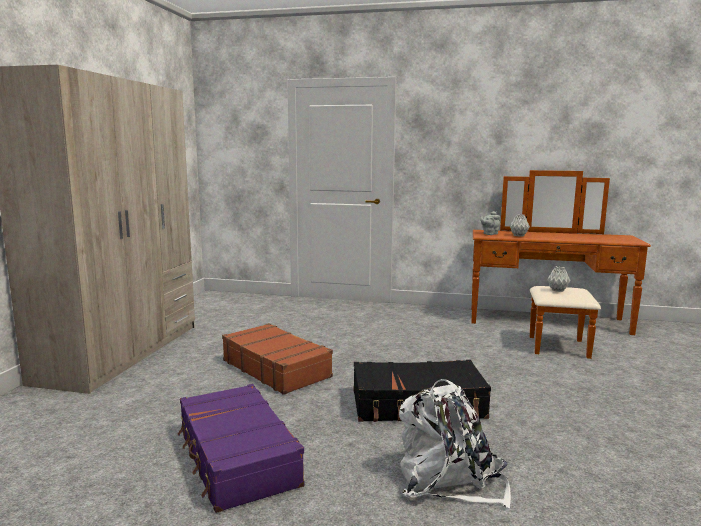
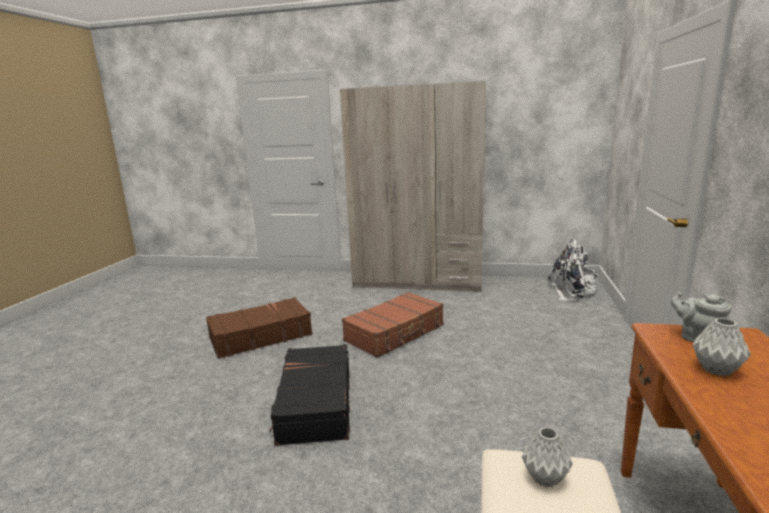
camera: 90 degrees right, 5 degrees up
purple suitcase [178,384,304,513] -> brown suitcase [206,297,313,359]
white backpack [399,379,511,508] -> white backpack moved to [548,239,601,301]

